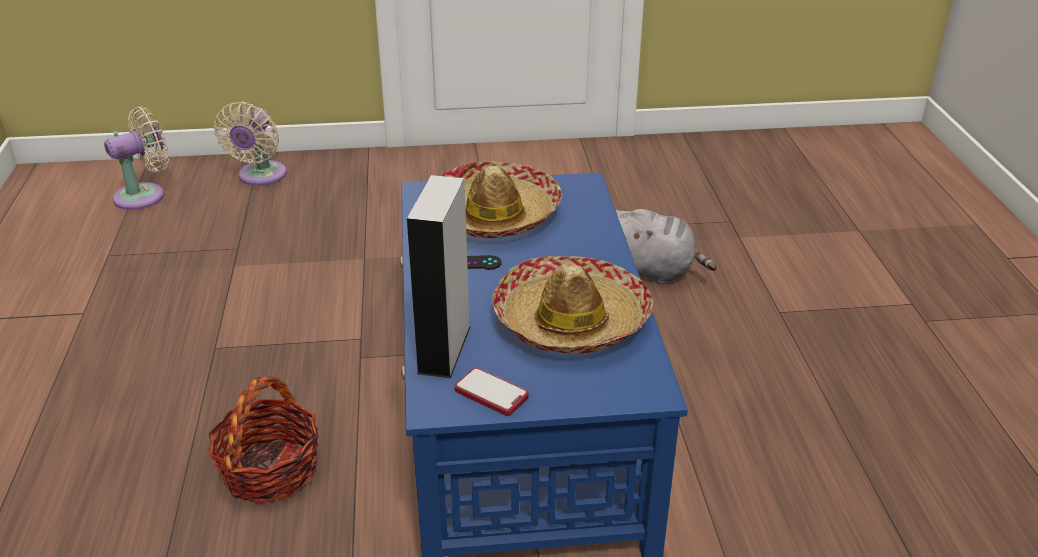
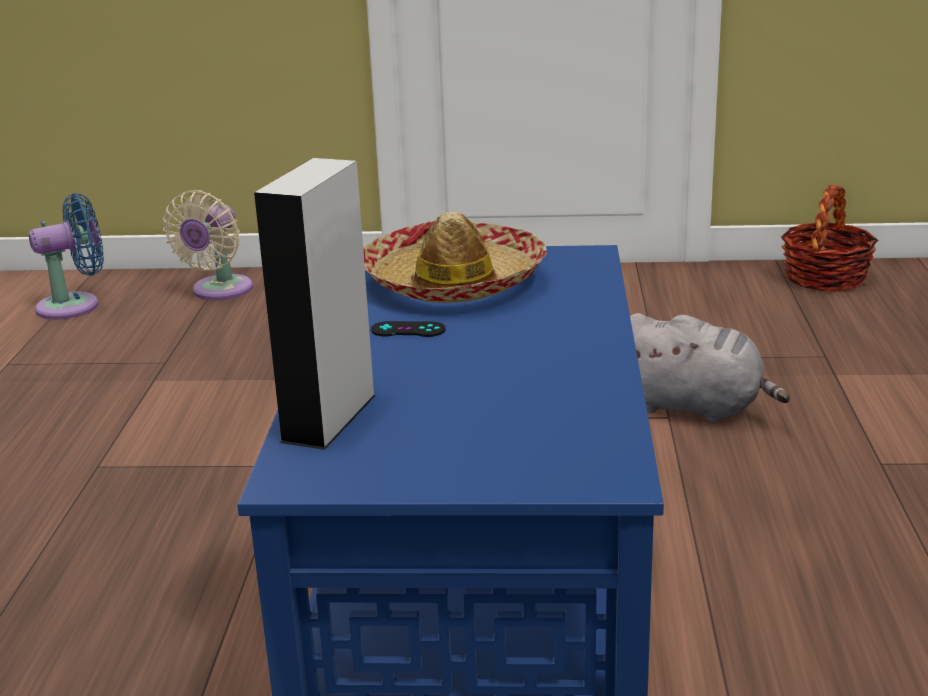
camera: 10 degrees right, 10 degrees down
beige fan [104,107,169,210] -> blue fan [29,193,104,320]
basket [209,376,319,504] -> basket moved to [781,185,878,292]
phone [455,368,529,416] -> none
hat [492,256,653,354] -> none

